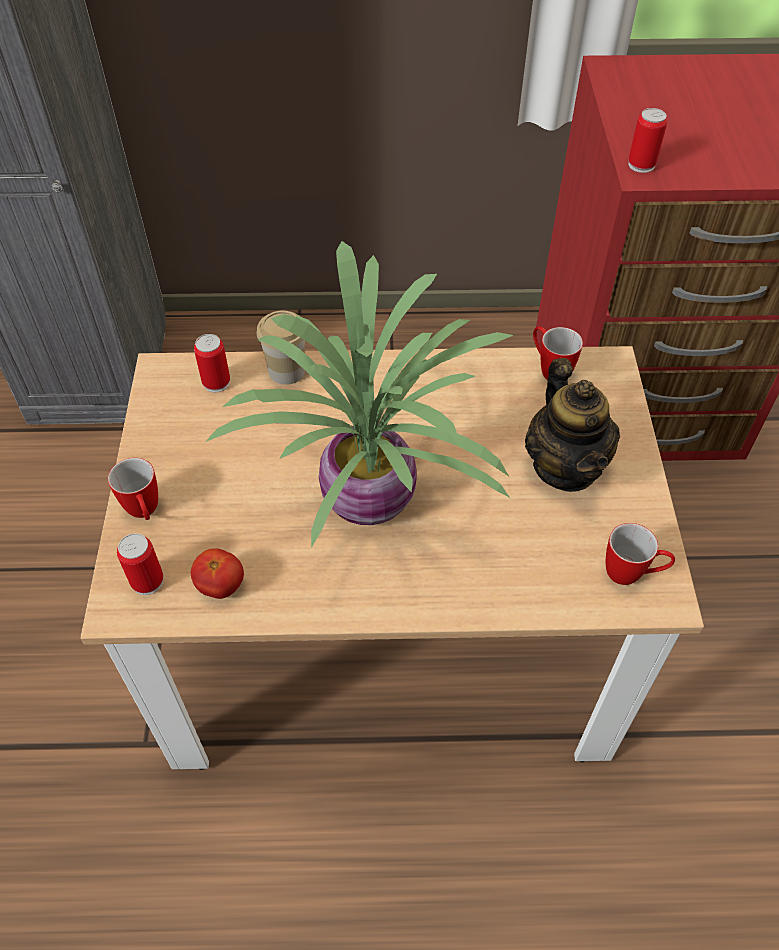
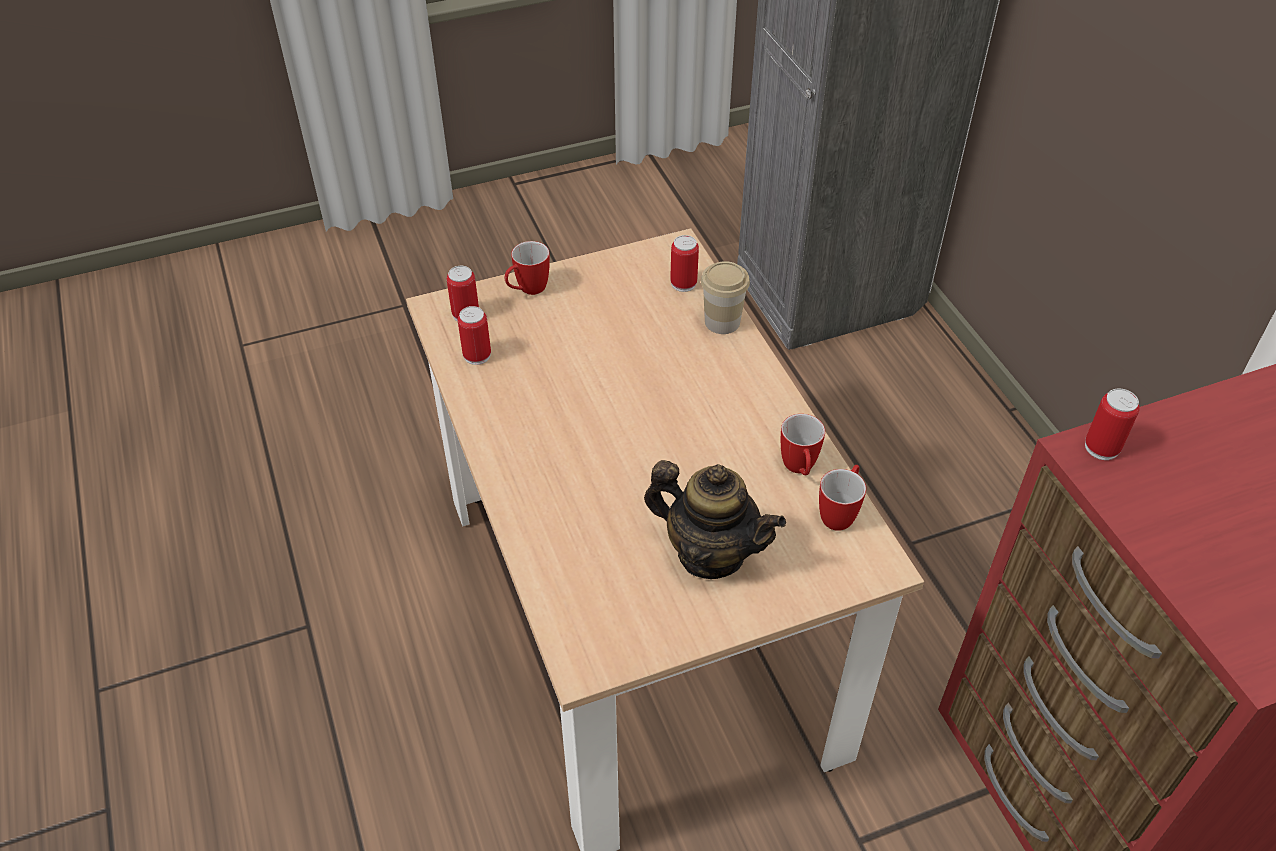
camera: 70 degrees right, 5 degrees down
tomato [191,548,244,599] -> can [458,306,491,365]
potted plant [205,241,513,548] -> none
teapot [525,358,620,492] -> teapot turned 120 degrees counterclockwise [644,460,786,579]
mug [606,523,675,585] -> mug moved to [781,414,825,475]

